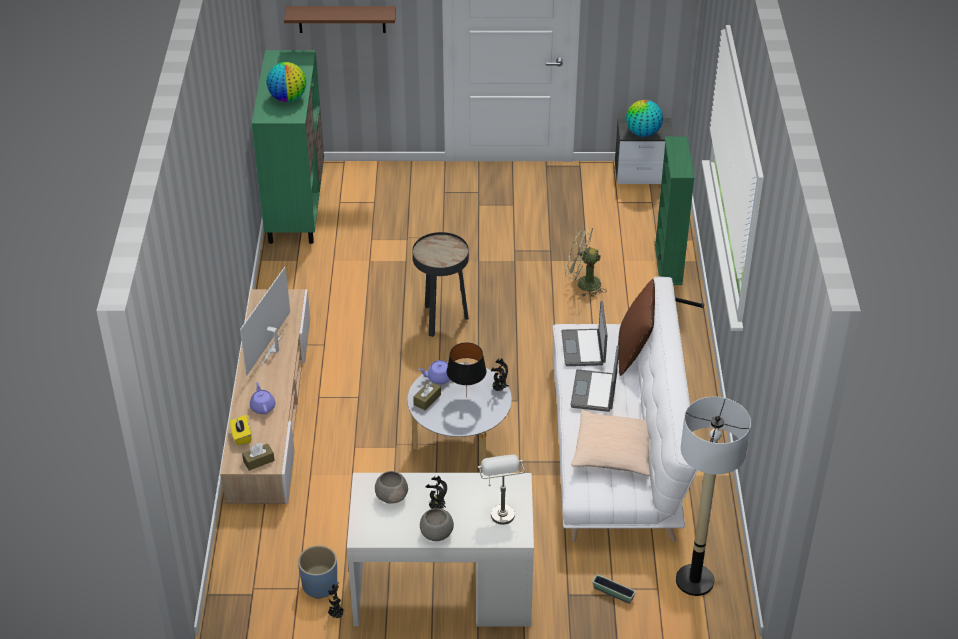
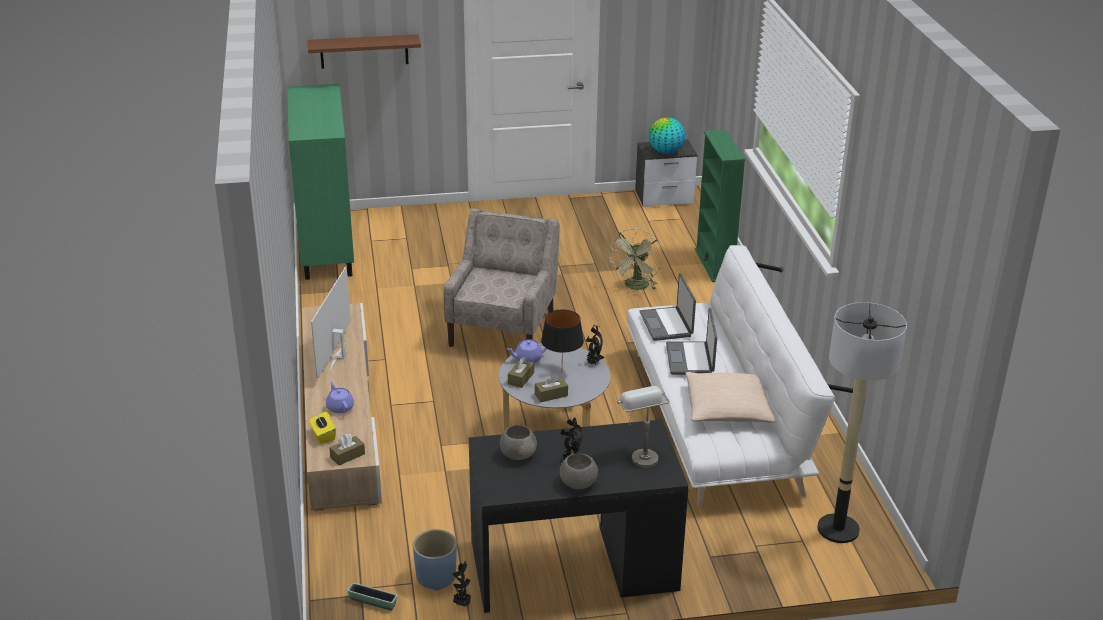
camera: 10 degrees left, 10 degrees down
globe [266,62,306,102] -> none
white desk [347,473,534,627] -> black desk [469,420,689,613]
black side table [412,232,469,337] -> beige armchair [444,208,560,347]
green fan [566,226,607,297] -> green fan turned 75 degrees counterclockwise [609,228,663,290]
planter [592,574,636,604] -> planter moved to [347,583,397,610]
brown pillow [618,279,655,376] -> none
none -> brown tissue box [535,375,568,402]

